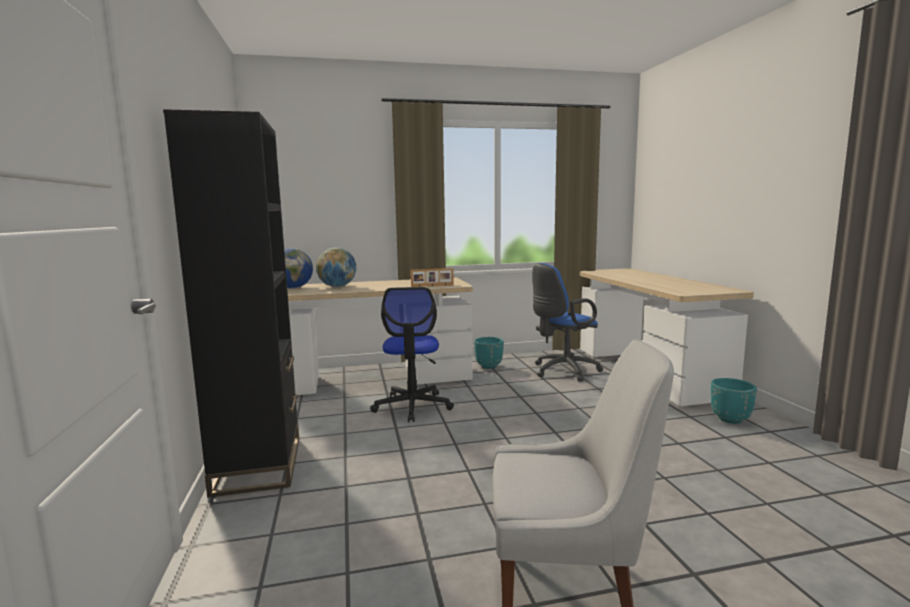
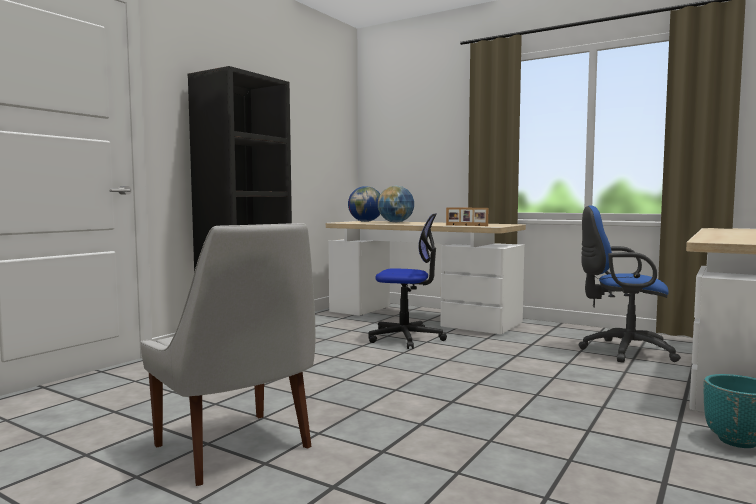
camera: 45 degrees right, 5 degrees down
office chair [370,287,454,422] -> office chair turned 120 degrees counterclockwise [368,213,447,349]
turquoise planter [474,337,504,369] -> none

